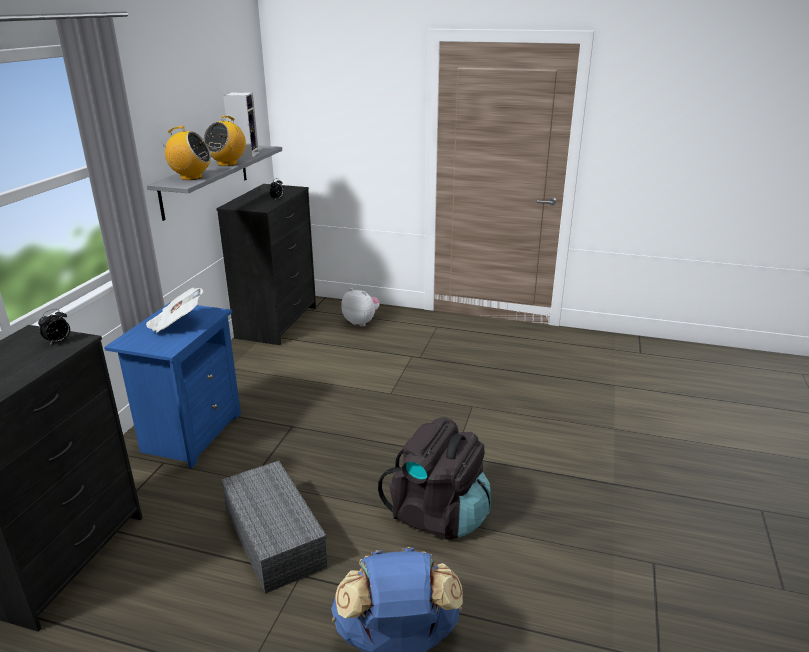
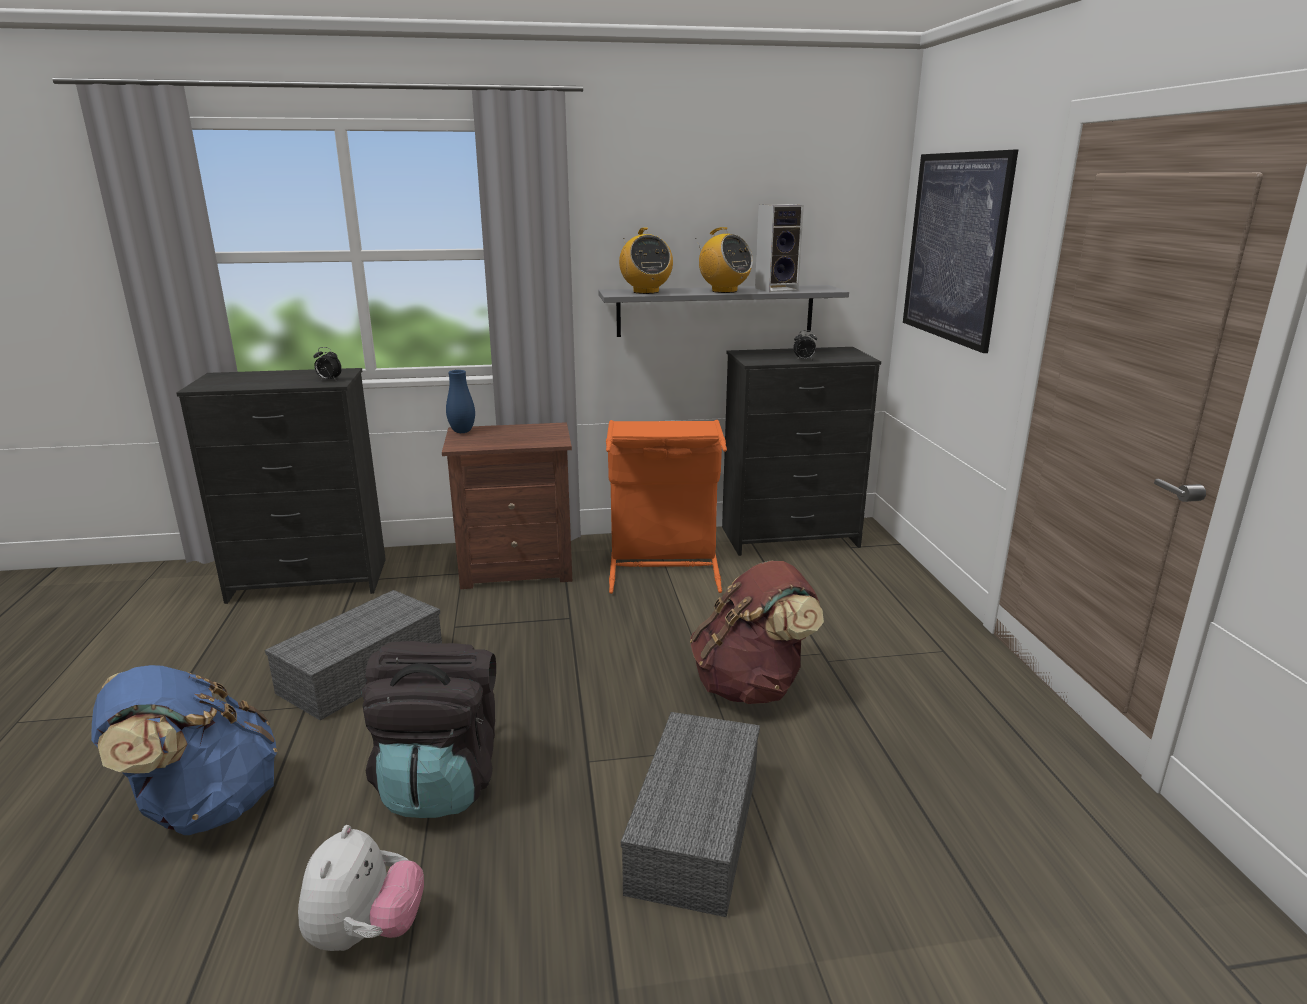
camera: 65 degrees right, 5 degrees down
blue nightstand [104,302,241,468] -> brown nightstand [442,422,572,589]
newspaper [146,288,203,333] -> none
radio [203,116,246,166] -> radio turned 135 degrees counterclockwise [695,227,753,293]
plush toy [341,288,380,327] -> plush toy moved to [298,825,424,951]
none -> blue vase [446,370,475,433]
none -> orange laundry basket [606,420,727,594]
none -> grey storage box [621,712,760,917]
none -> brown backpack [690,560,824,704]
none -> picture [903,150,1018,353]

